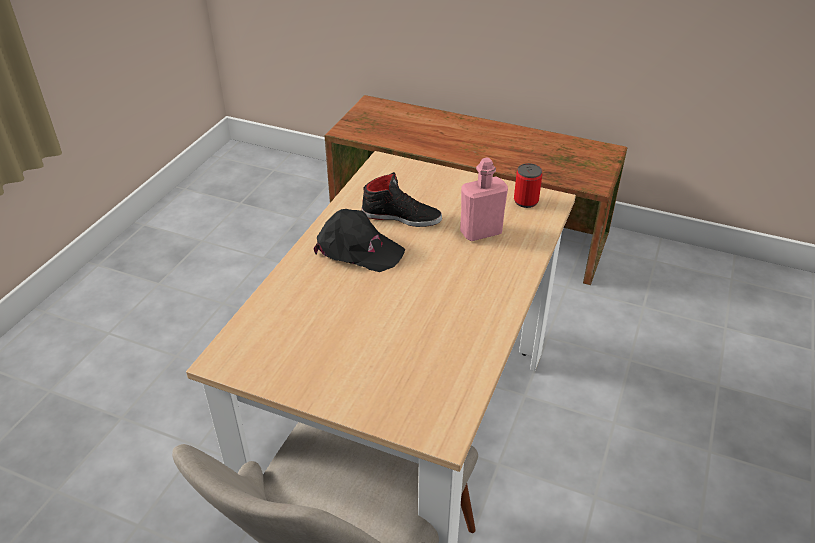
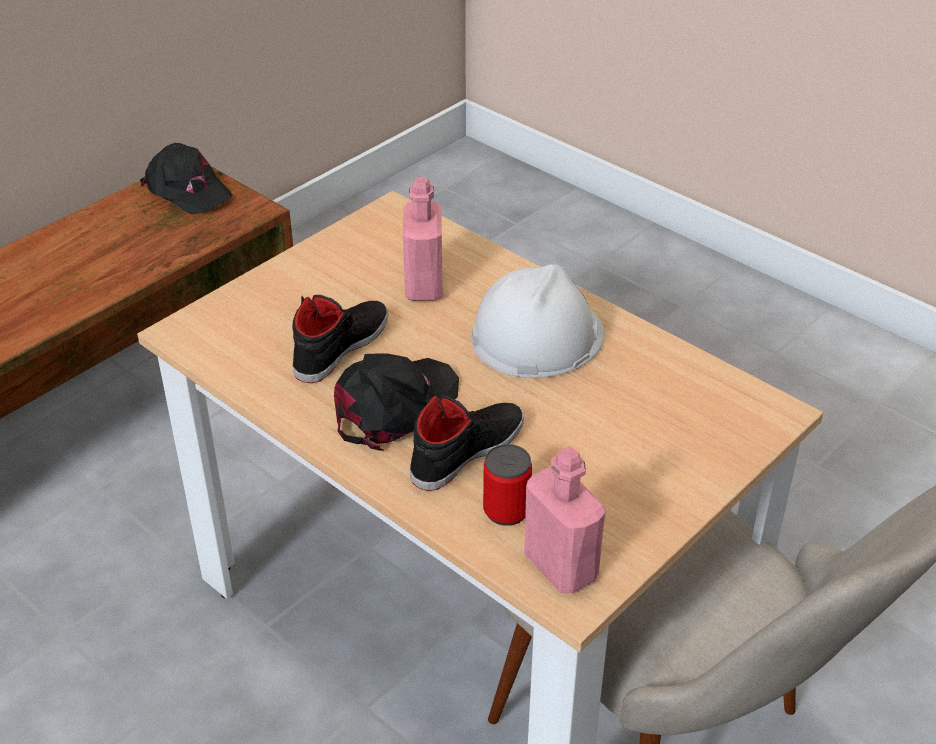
camera: 70 degrees left, 0 degrees up
can [514,163,542,208] -> can moved to [483,444,532,526]
none -> black cap [140,143,233,215]
none -> black shoe [410,394,524,491]
none -> white hard hat [472,264,605,378]
none -> pink bottle [524,446,606,593]

